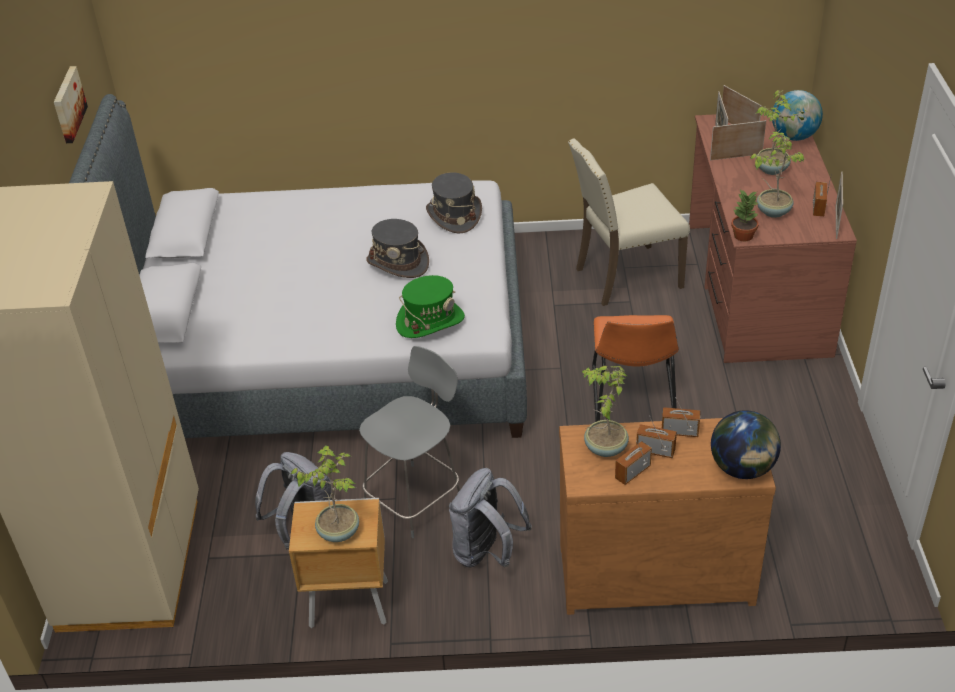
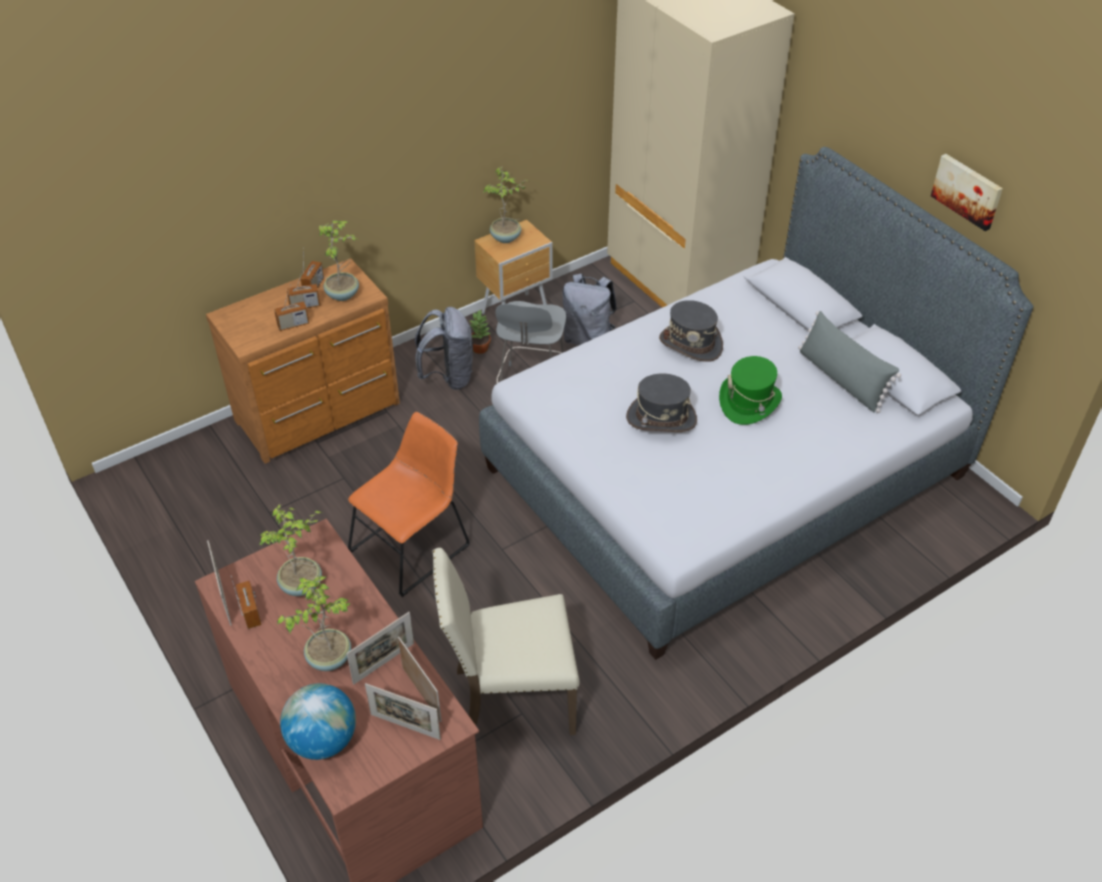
camera: 145 degrees right, 5 degrees up
green hat [396,275,465,338] -> green hat moved to [719,356,782,425]
grey hat [426,172,482,233] -> grey hat moved to [659,300,723,362]
beige chair [568,138,690,306] -> beige chair turned 135 degrees counterclockwise [433,548,580,735]
orange chair [592,315,679,422] -> orange chair turned 75 degrees clockwise [348,412,470,597]
globe [711,410,781,479] -> none
potted plant [731,190,759,241] -> potted plant moved to [469,310,491,354]
none -> grey pillow [798,311,901,413]

